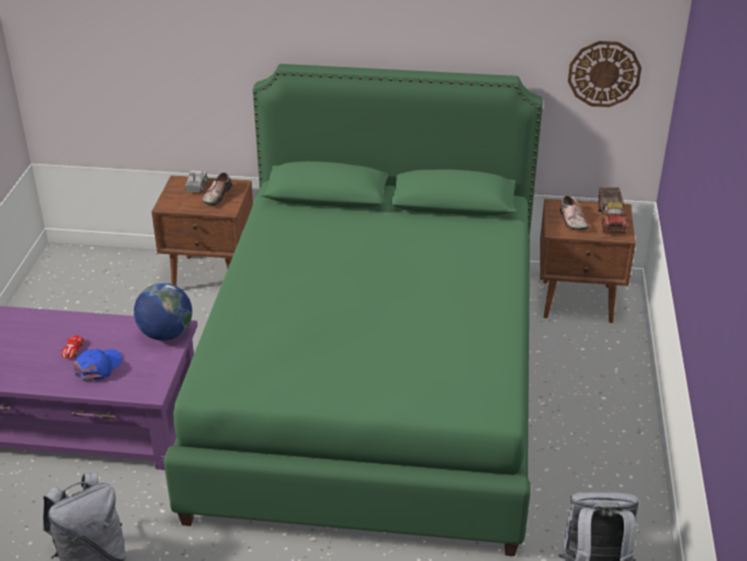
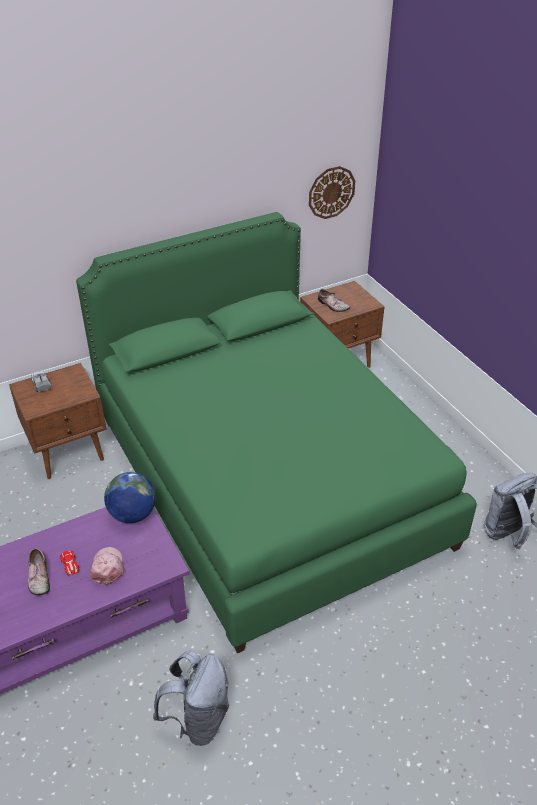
camera: 35 degrees left, 5 degrees up
blue cap [73,349,122,382] -> pink cap [90,547,125,585]
shoe [202,172,232,205] -> shoe moved to [28,548,50,595]
toy truck [598,187,627,233] -> none

